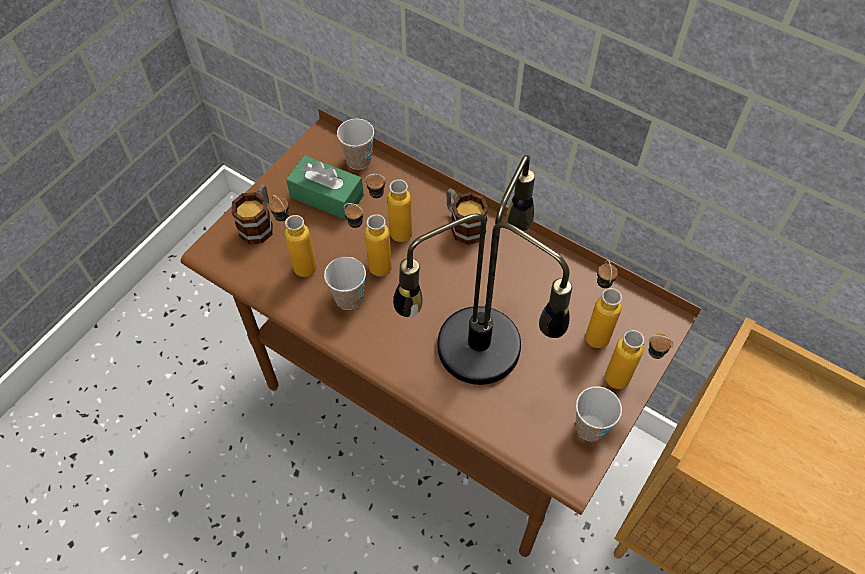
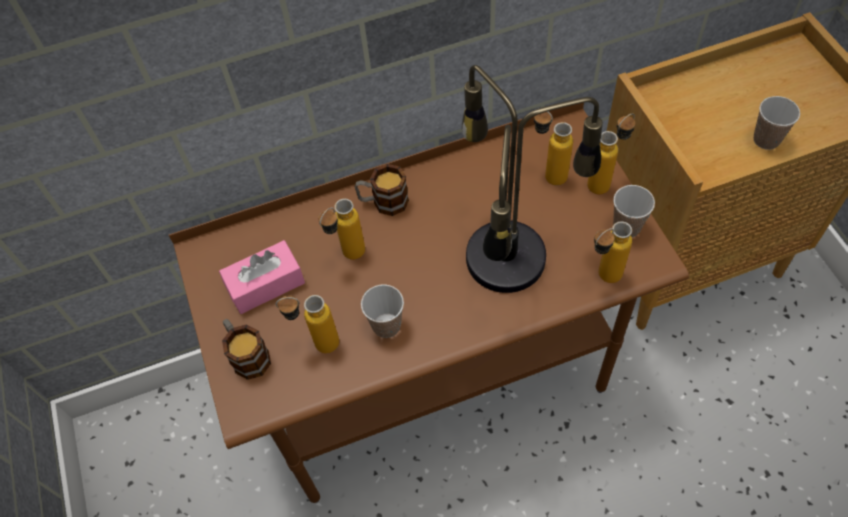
camera: 50 degrees left, 0 degrees up
green tissue box [286,155,364,220] -> pink tissue box [219,240,305,314]
cup [337,118,374,170] -> cup moved to [754,96,800,150]
bottle [344,203,392,276] -> bottle moved to [594,221,632,283]

